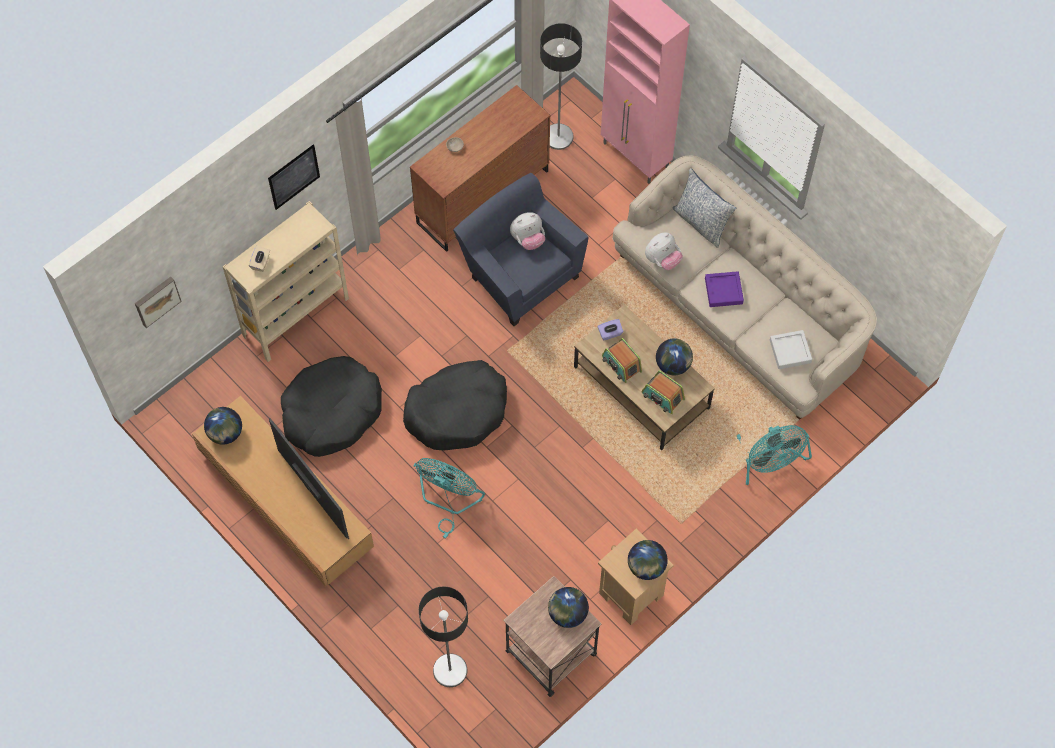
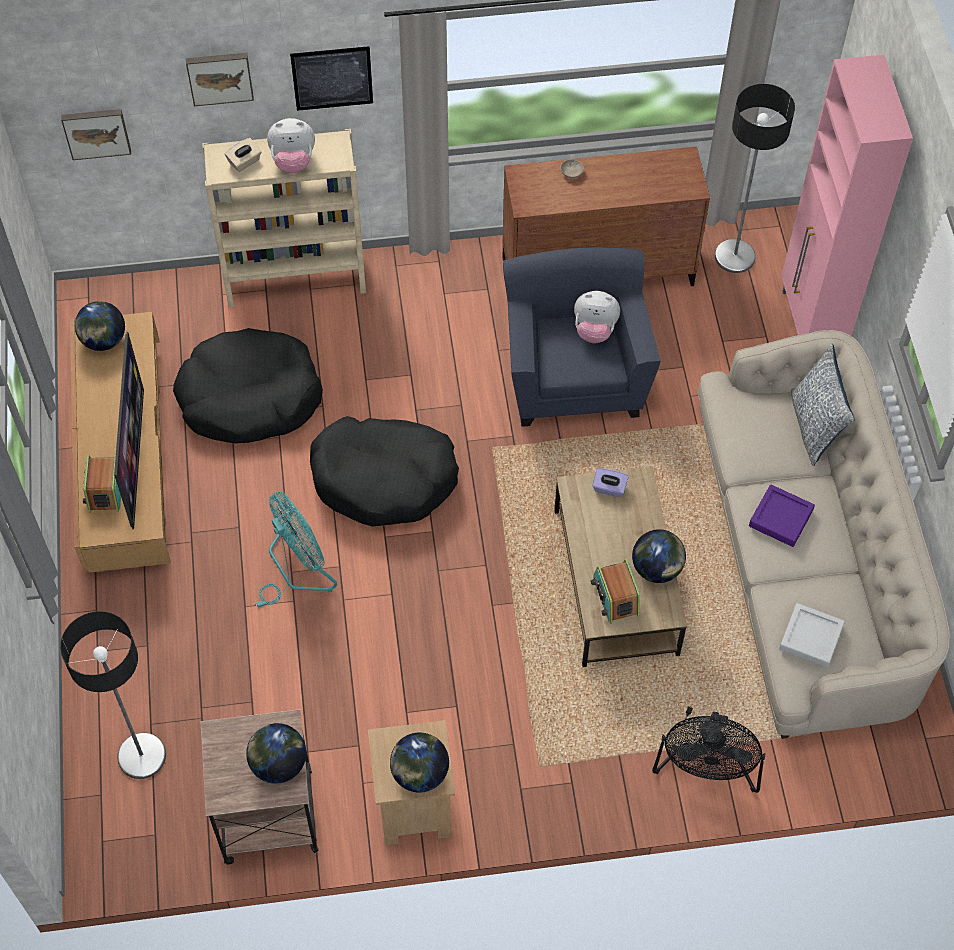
camera: 35 degrees right, 5 degrees down
radio [602,338,642,383] -> radio moved to [83,455,121,513]
plush toy [645,232,683,270] -> plush toy moved to [267,118,315,173]
turquoise fan [737,425,812,485] -> black fan [652,707,765,793]
none -> picture [186,53,254,106]

